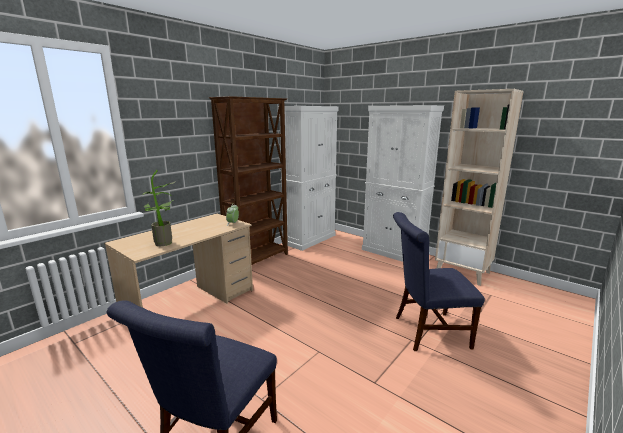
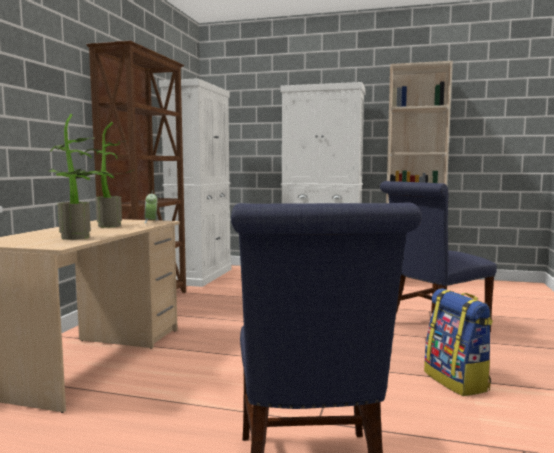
camera: 25 degrees left, 10 degrees down
none -> potted plant [74,122,133,228]
none -> backpack [424,288,493,396]

